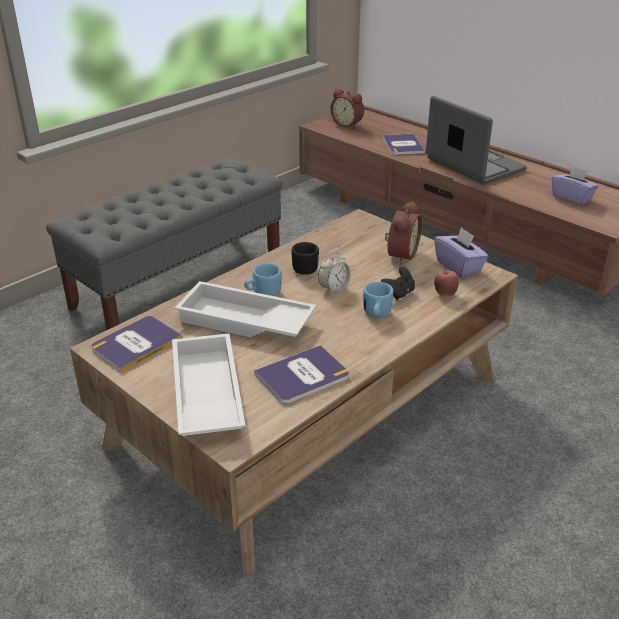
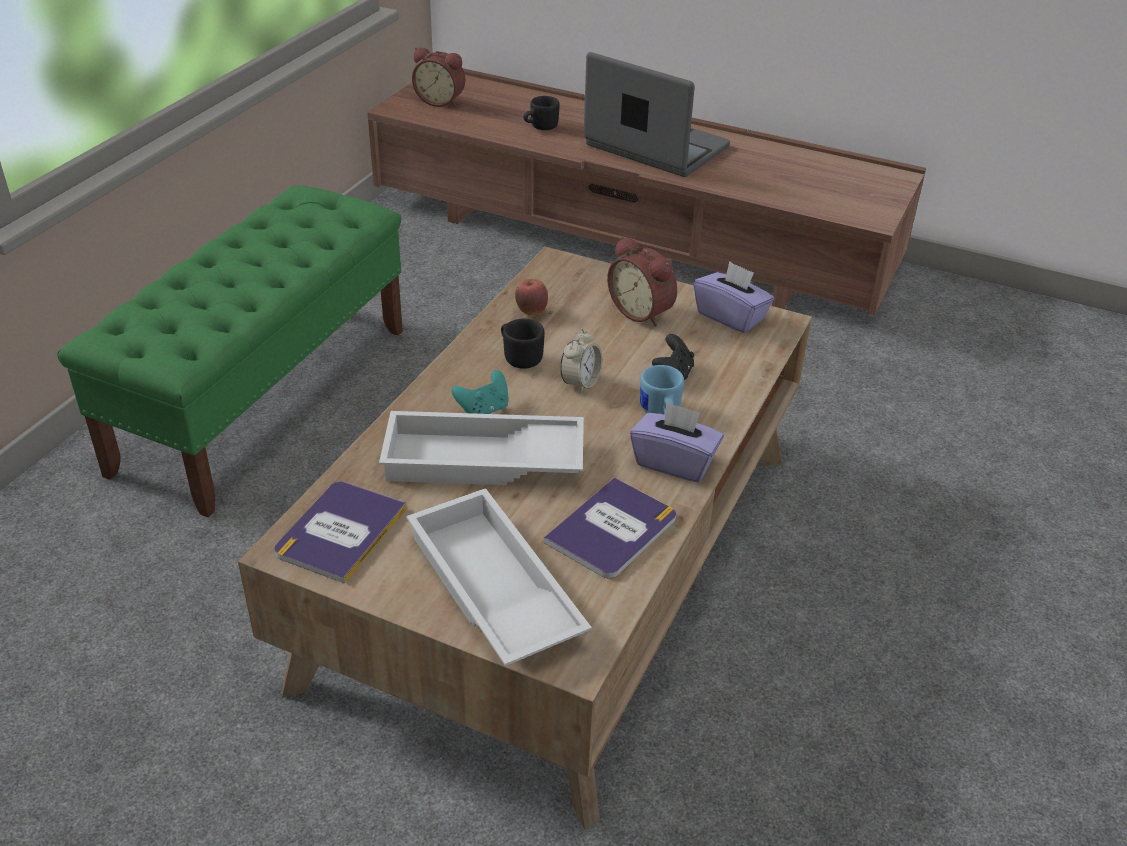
camera: 20 degrees left, 5 degrees up
grey bench [46,157,283,330] -> green bench [57,185,403,518]
blue mug [244,263,282,296] -> turquoise game controller [451,370,509,414]
book [383,133,425,155] -> black mug [523,96,560,130]
alarm clock [385,201,422,264] -> alarm clock turned 135 degrees clockwise [607,237,677,327]
apple [434,270,459,297] -> apple moved to [515,279,548,315]
purple tissue box [552,166,599,205] -> purple tissue box moved to [630,402,724,482]

